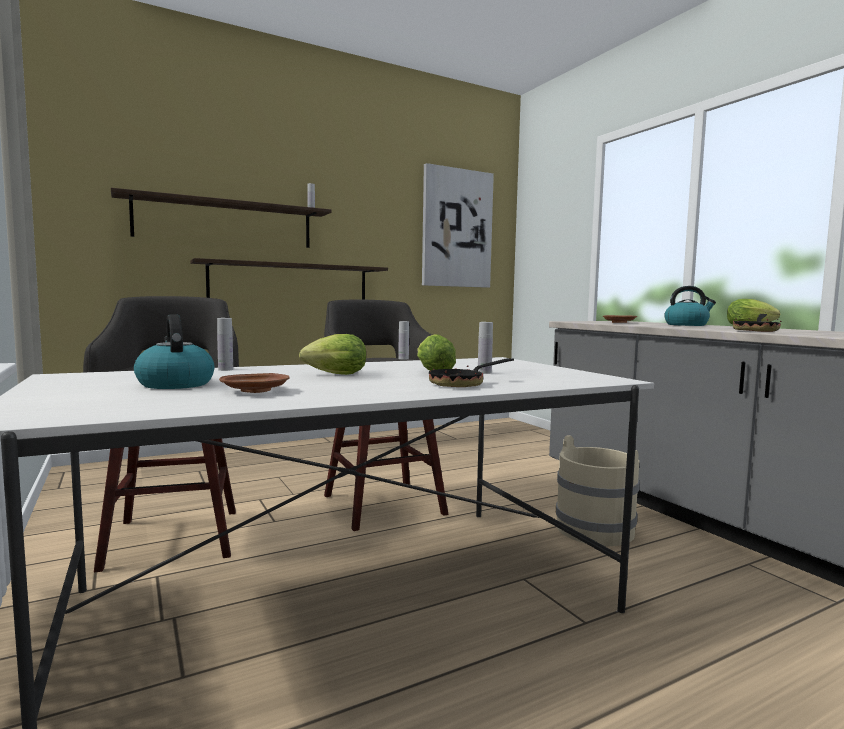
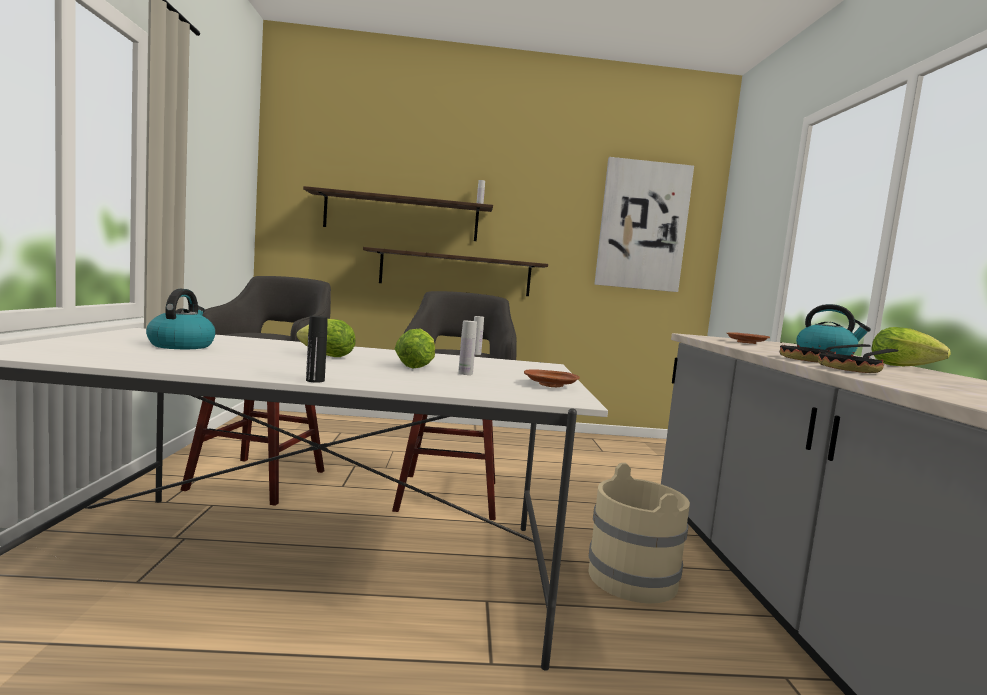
camera: 25 degrees right, 0 degrees up
white bottle [217,318,233,371] -> none
brown plate [219,373,290,393] -> brown plate moved to [524,369,580,387]
frying pan [429,358,514,387] -> frying pan moved to [780,337,871,362]
none -> black bottle [306,316,328,383]

